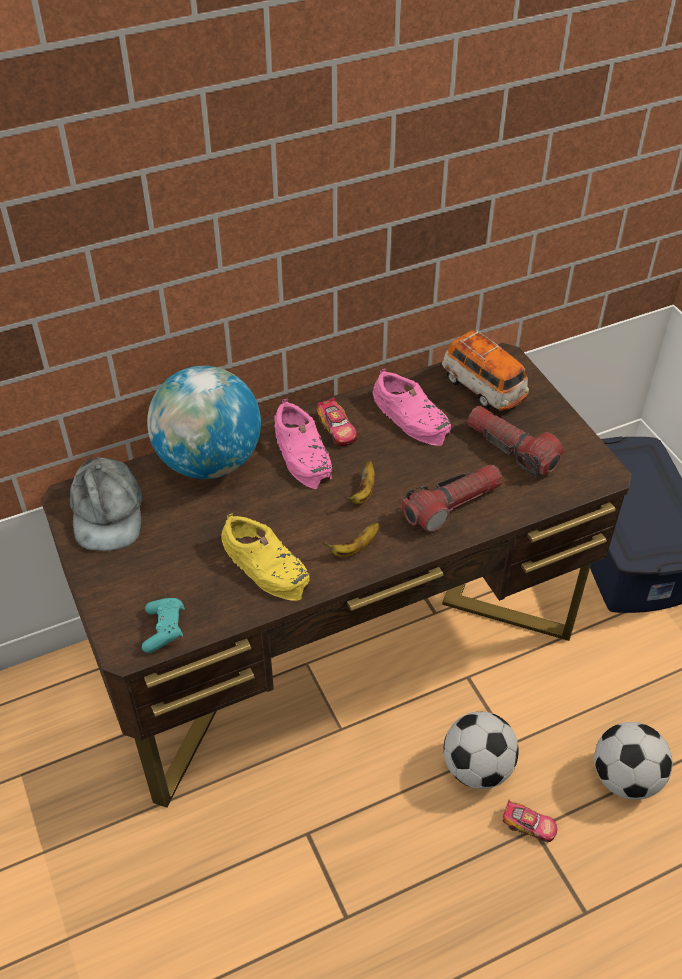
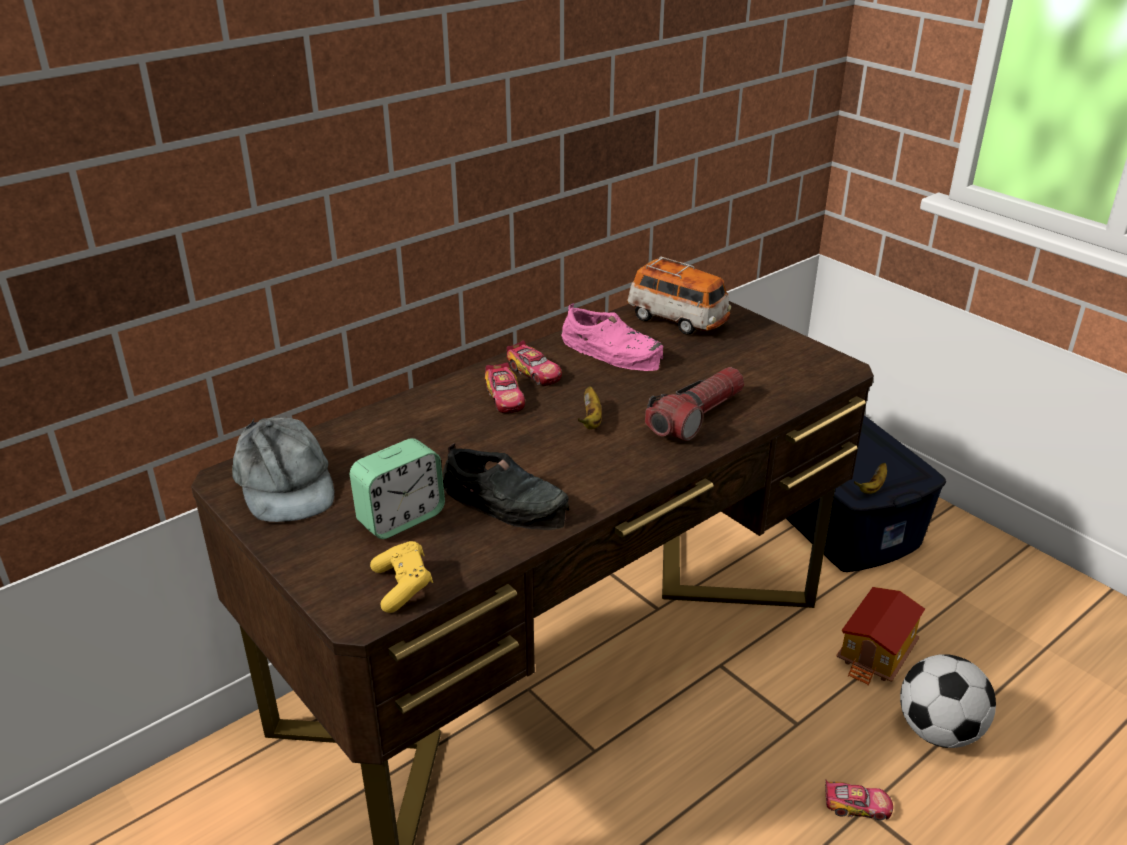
camera: 15 degrees left, 15 degrees down
turquoise game controller [142,598,185,653] -> yellow game controller [370,541,433,613]
globe [147,366,261,479] -> none
yellow shoe [221,512,310,600] -> black shoe [442,443,569,530]
pink shoe [274,398,332,489] -> toy car [485,362,525,413]
banana [322,522,379,557] -> banana moved to [854,463,887,494]
football [443,712,519,789] -> none
flashlight [467,406,563,477] -> none
none -> alarm clock [350,438,445,539]
none -> toy house [837,587,925,686]

